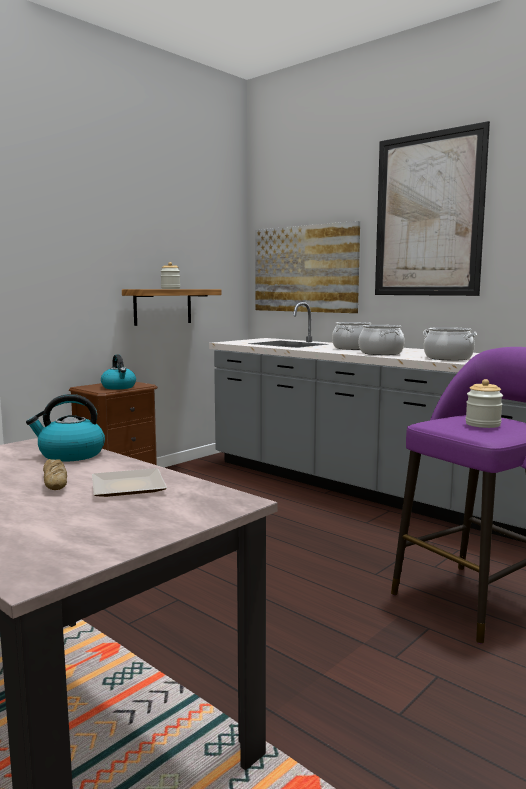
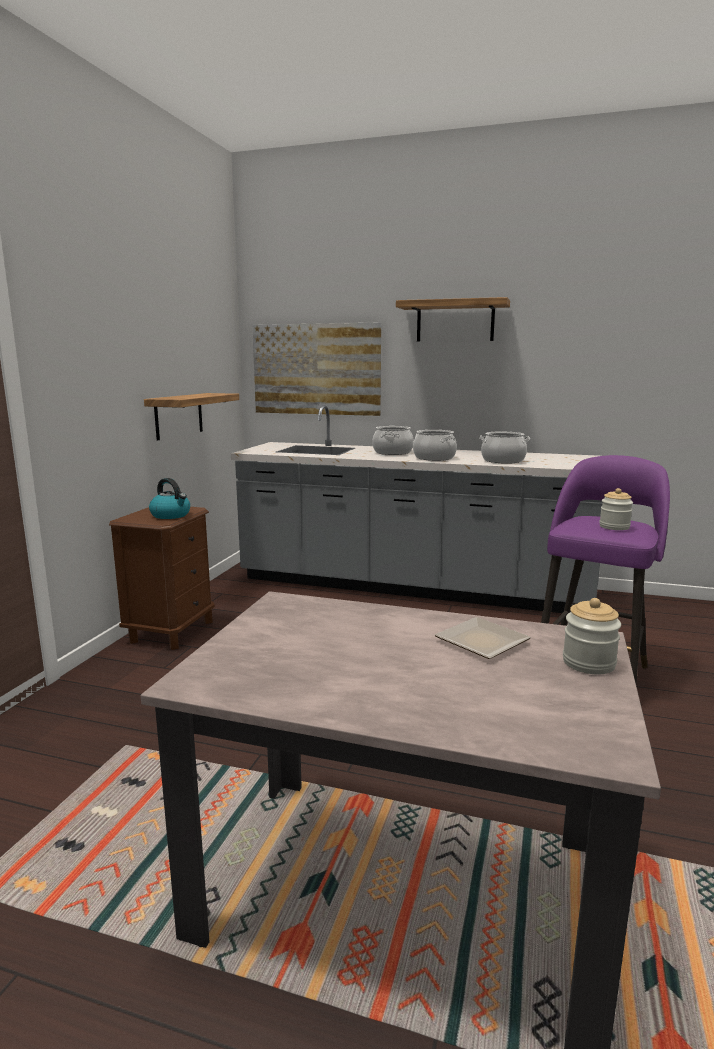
camera: 25 degrees left, 5 degrees up
kettle [26,394,105,462] -> none
bread [43,459,67,490] -> none
jar [161,262,180,289] -> jar moved to [563,598,621,674]
picture [375,121,490,296] -> shelf [396,297,510,342]

